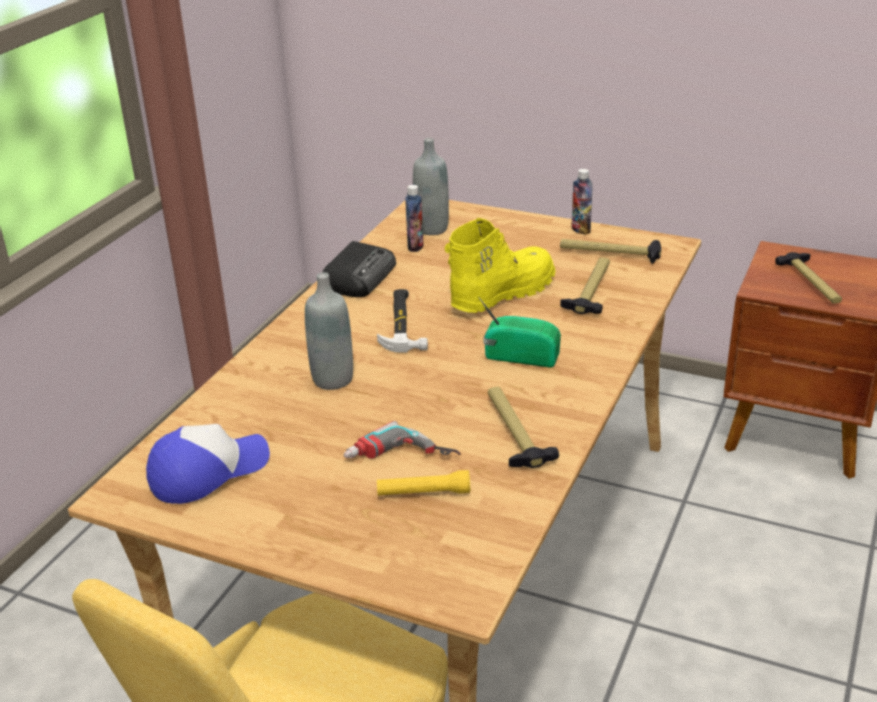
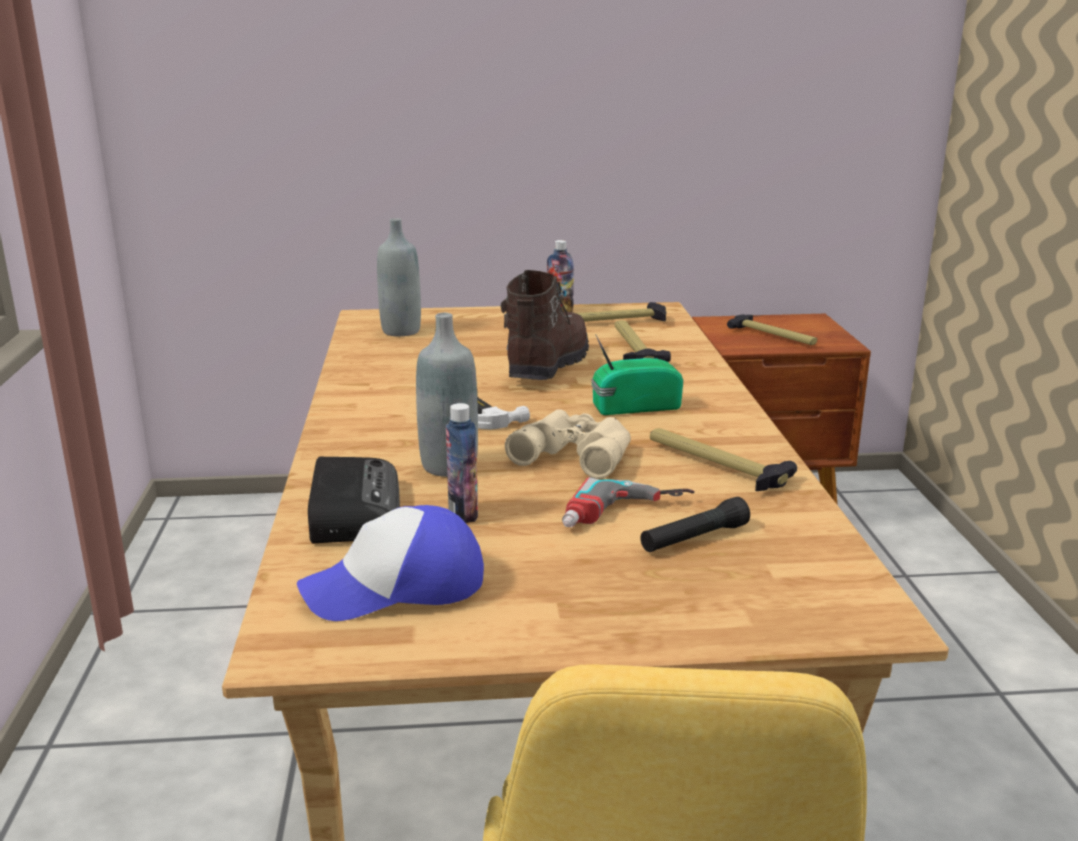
camera: 30 degrees left, 10 degrees down
cap [146,424,270,504] -> cap turned 135 degrees counterclockwise [297,505,484,621]
radio [322,241,396,297] -> radio moved to [308,457,400,543]
yellow flashlight [377,470,470,496] -> black flashlight [640,497,750,552]
bottle [405,185,423,252] -> bottle moved to [446,403,478,523]
yellow boot [445,218,555,313] -> brown boot [501,270,589,380]
none -> beige binoculars [505,410,631,479]

